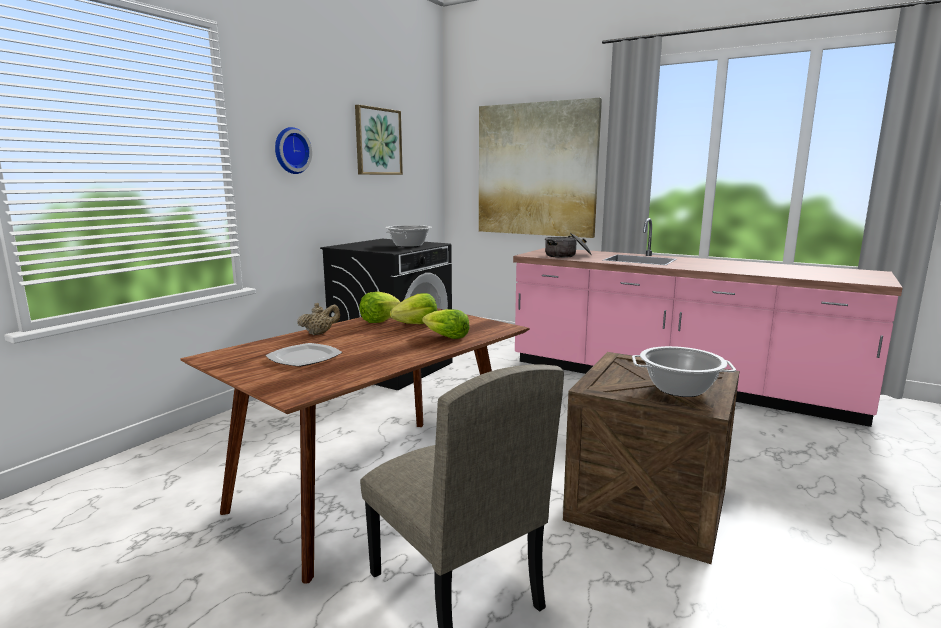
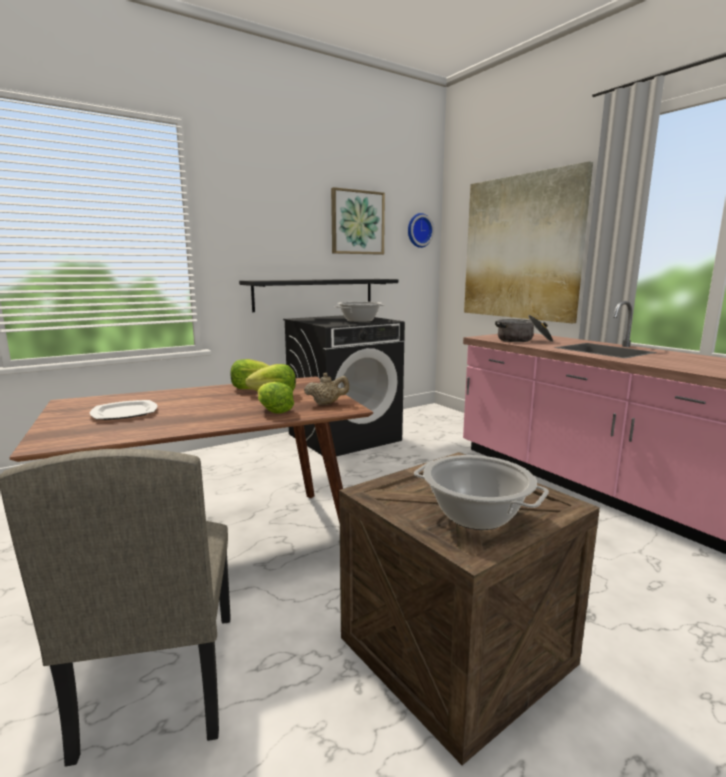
camera: 25 degrees right, 0 degrees up
wall clock [275,127,312,174] -> wall clock moved to [408,213,434,248]
beige teapot [297,303,340,335] -> beige teapot moved to [304,373,349,405]
none -> black shelf [239,279,398,312]

